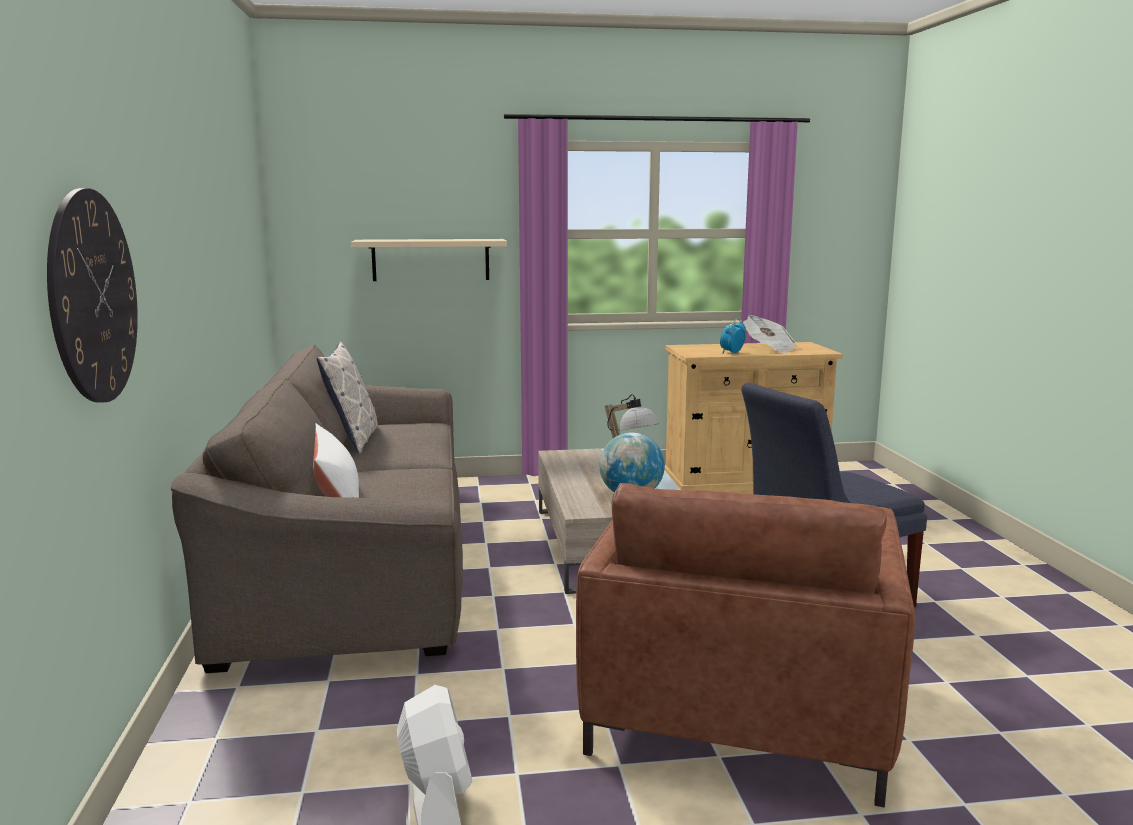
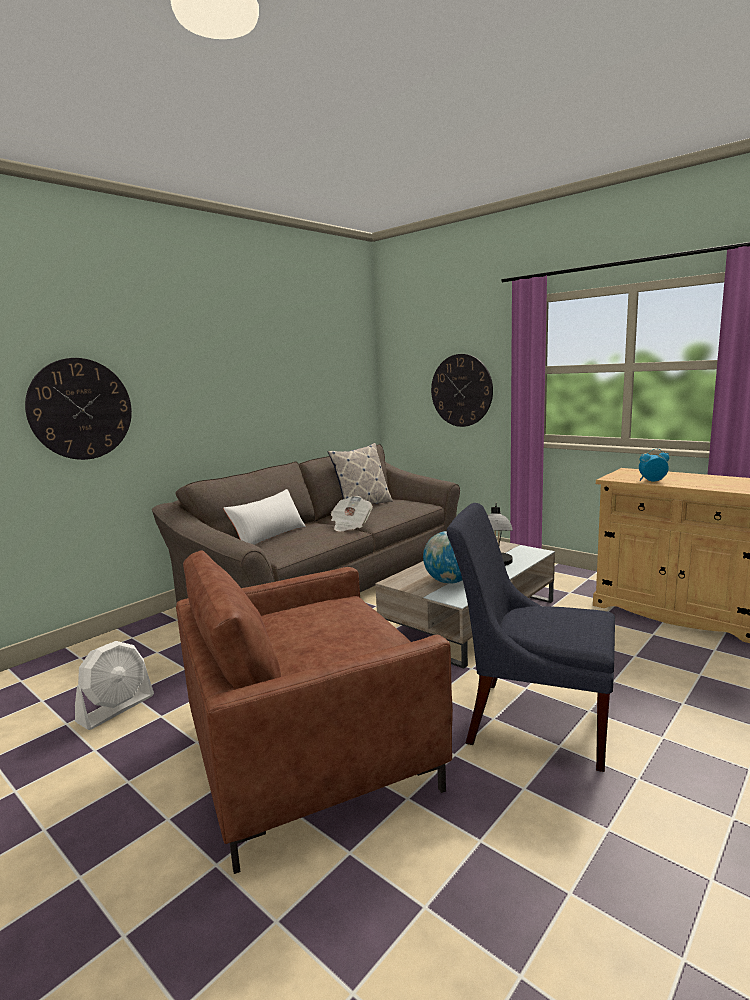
camera: 50 degrees right, 0 degrees up
beige shelf [351,239,507,281] -> wall clock [431,354,493,427]
newspaper [743,315,797,353] -> newspaper moved to [331,496,373,531]

